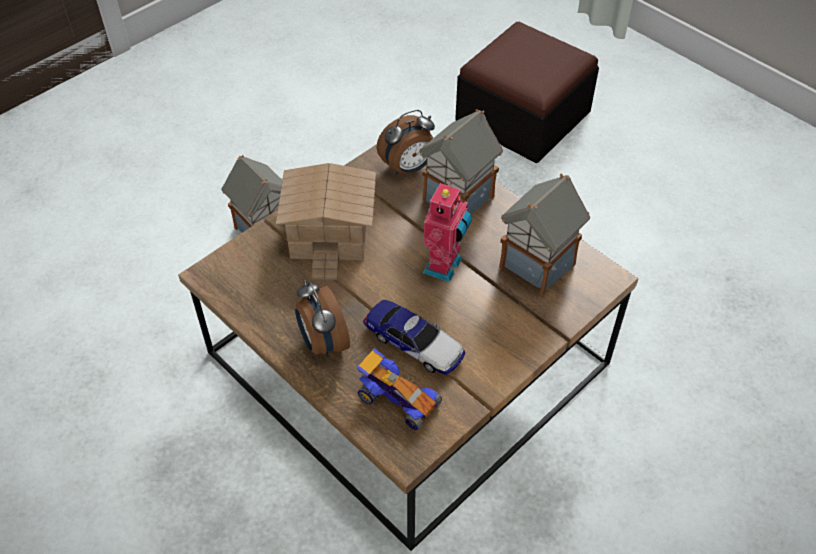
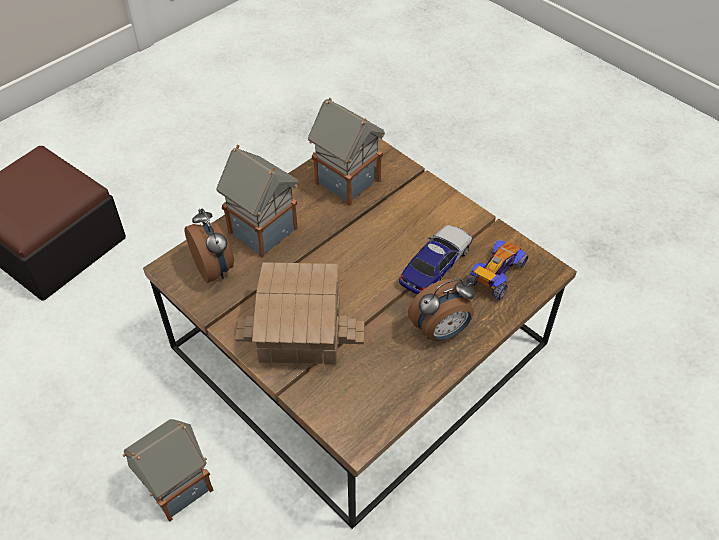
camera: 90 degrees left, 0 degrees up
toy robot [423,182,472,282] -> none

